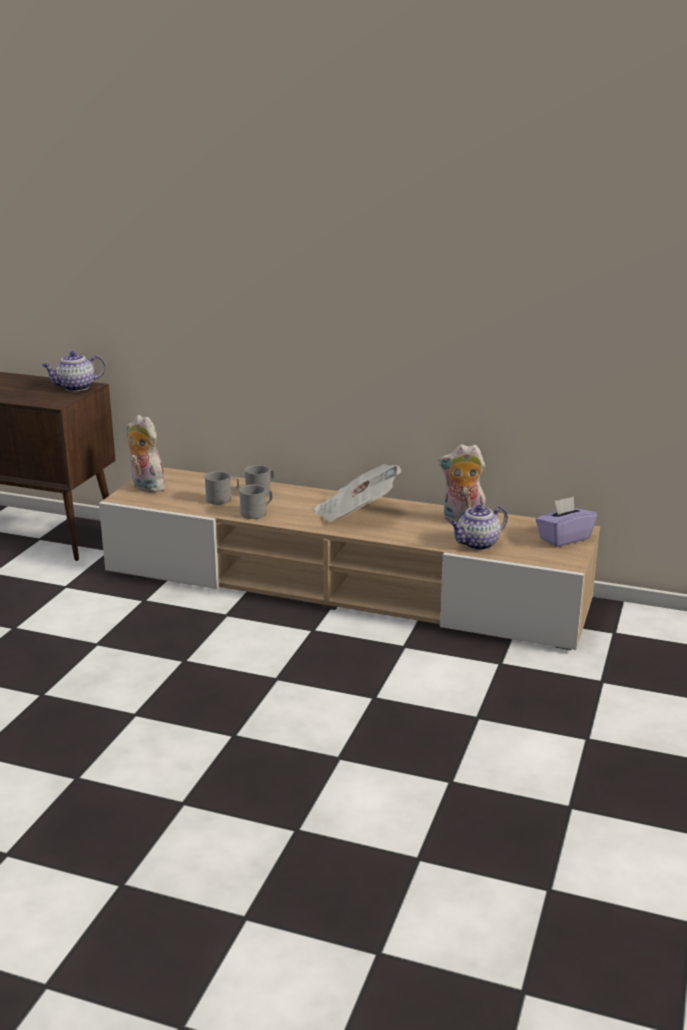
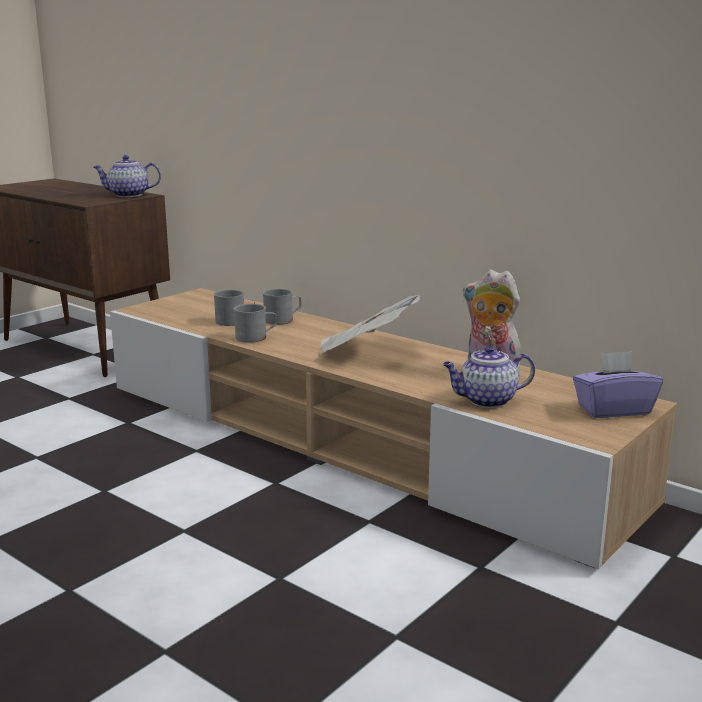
camera: 20 degrees right, 5 degrees down
plush toy [126,415,165,493] -> none

